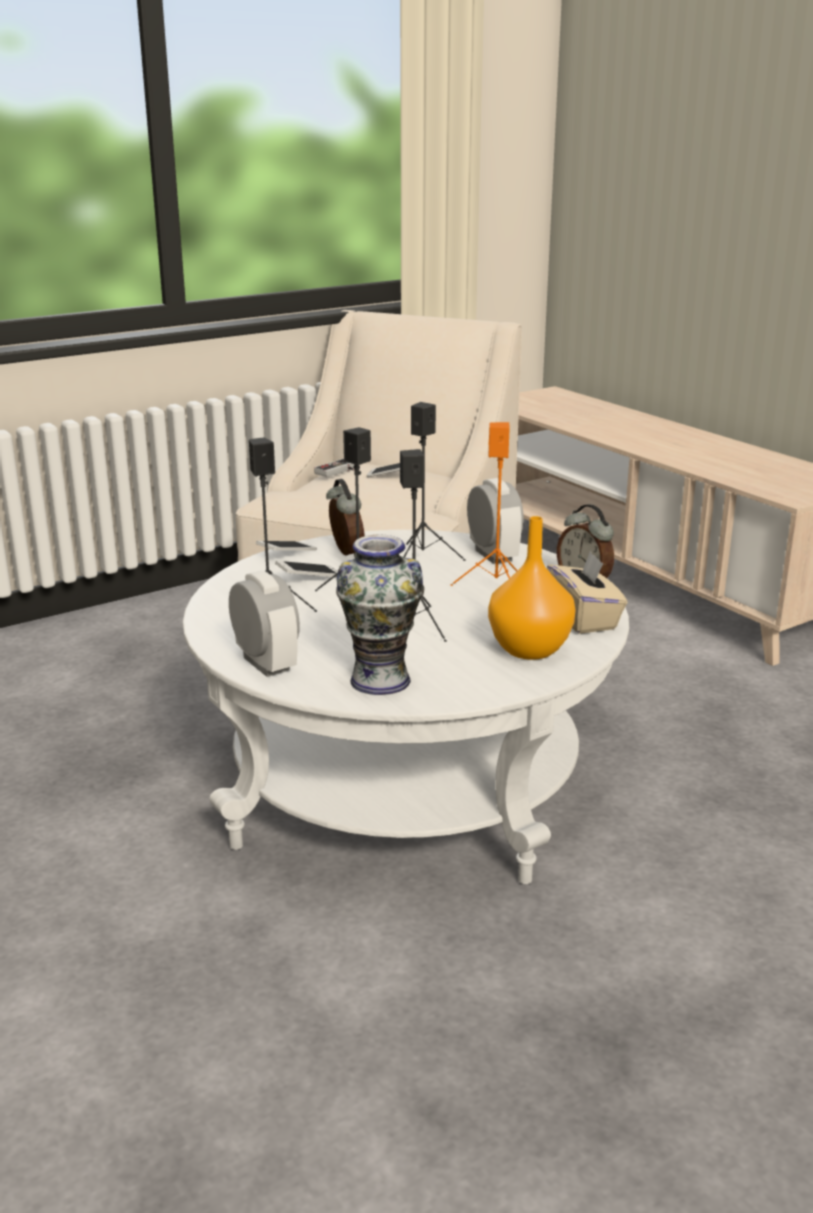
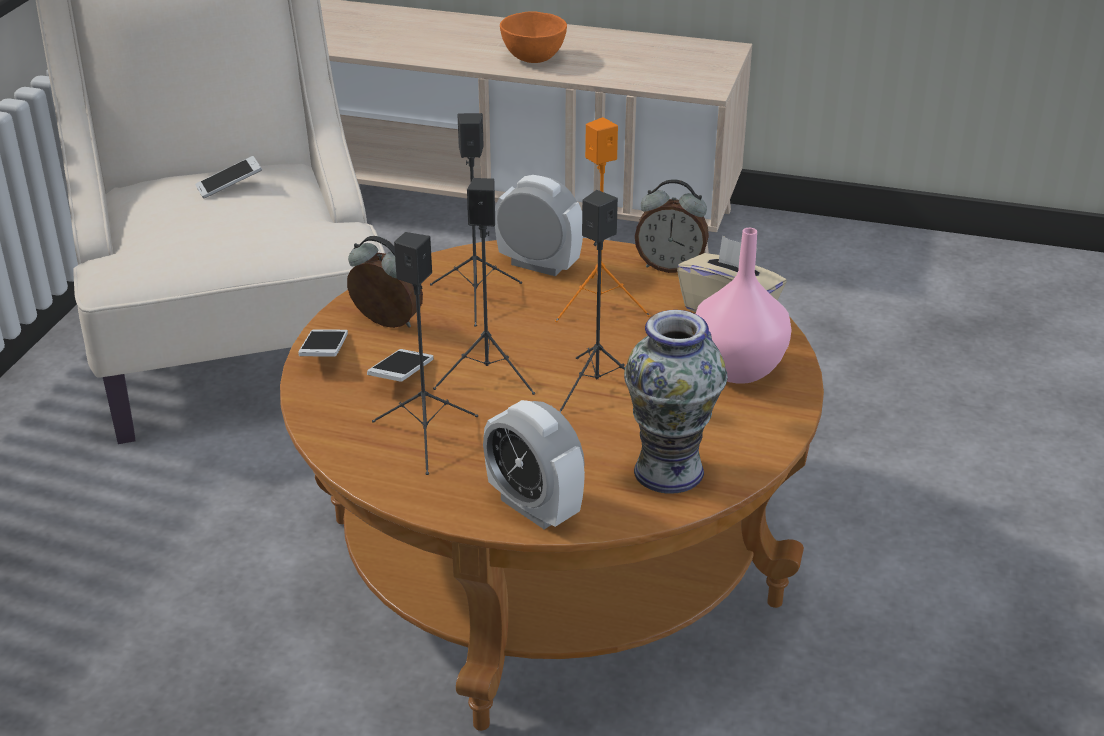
camera: 40 degrees left, 10 degrees up
white coffee table [183,530,629,884] -> brown coffee table [280,238,824,731]
alarm clock [229,570,300,677] -> alarm clock turned 150 degrees counterclockwise [483,400,585,529]
game controller [314,459,354,477] -> none
orange vase [488,516,576,660] -> pink vase [696,228,791,384]
none -> orange bowl [500,11,567,63]

